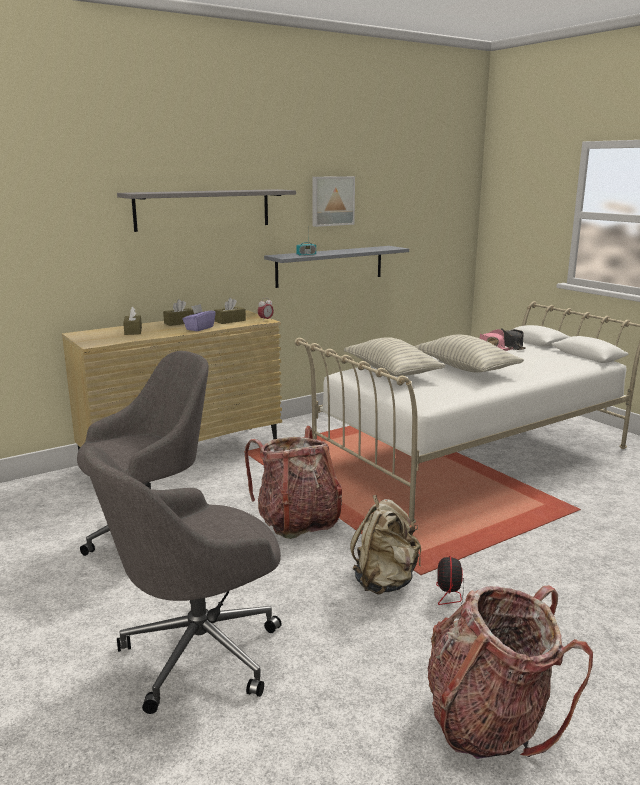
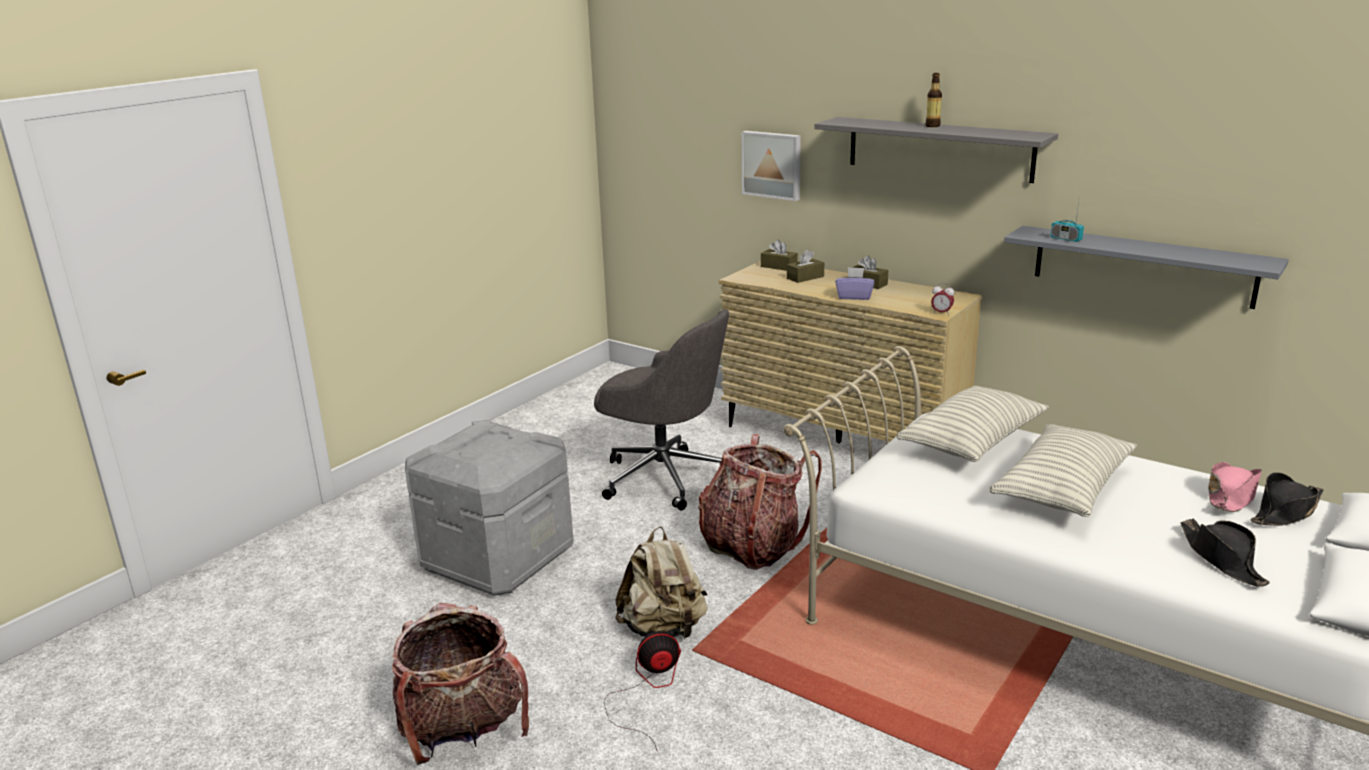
camera: 70 degrees right, 5 degrees up
grey office chair [84,446,282,714] -> grey storage box [405,420,574,596]
brown tissue box [214,298,246,324] -> brown tissue box moved to [761,240,798,271]
picture [312,176,355,227] -> picture moved to [742,131,801,201]
none -> bottle [926,73,942,127]
none -> black hat [1180,519,1270,587]

